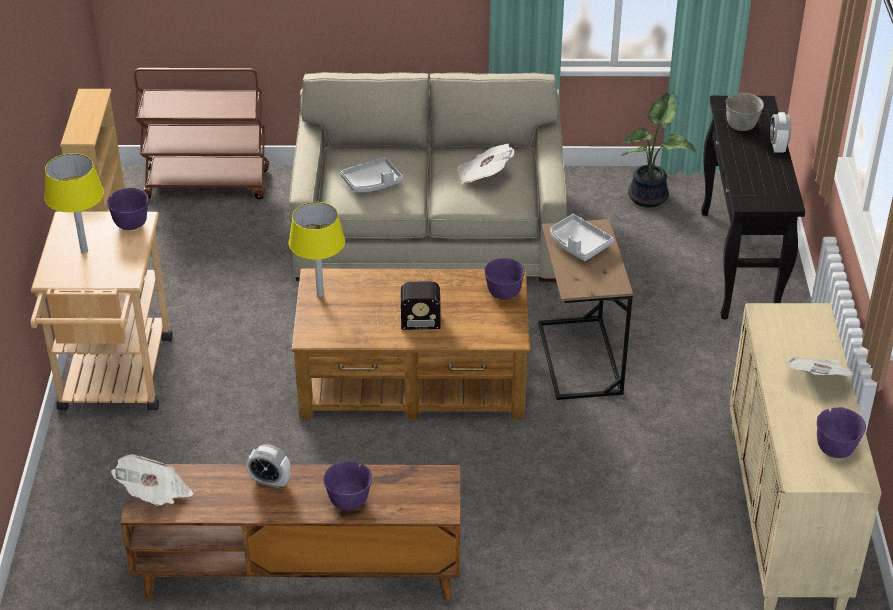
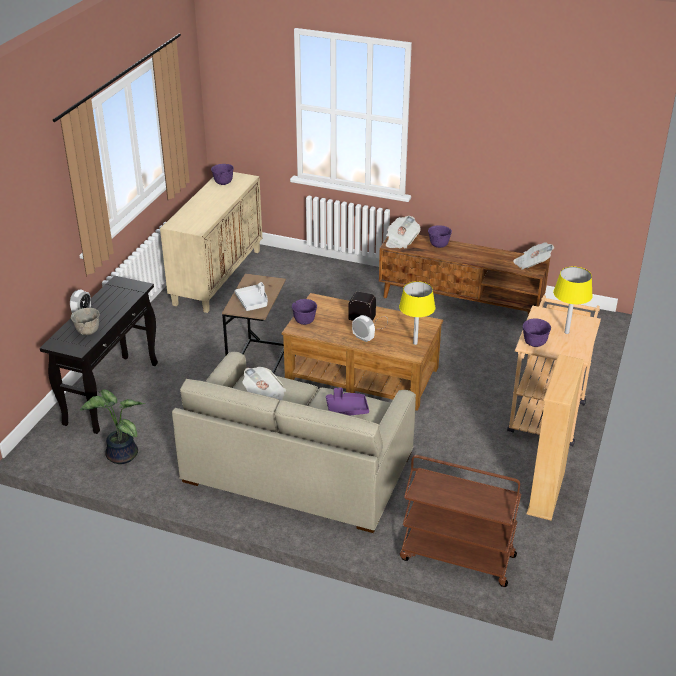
camera: 160 degrees left, 5 degrees down
alarm clock [247,444,290,489] -> alarm clock moved to [352,315,375,342]
grey tray [340,157,403,192] -> purple tray [326,387,369,416]
newspaper [785,357,856,376] -> newspaper moved to [386,216,420,249]

